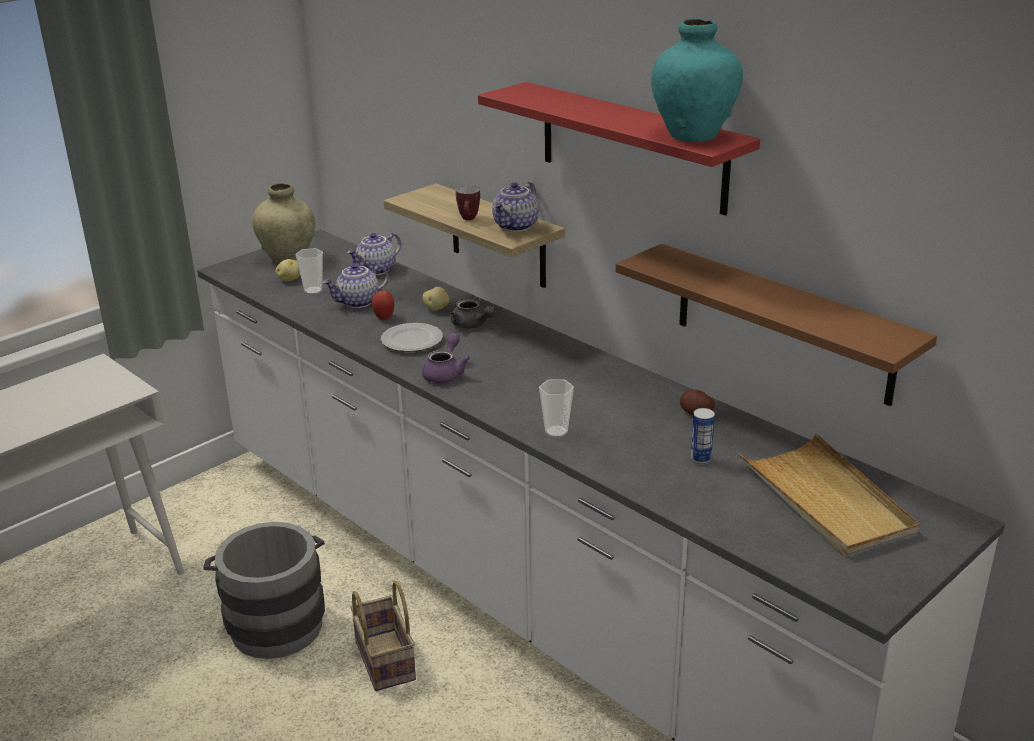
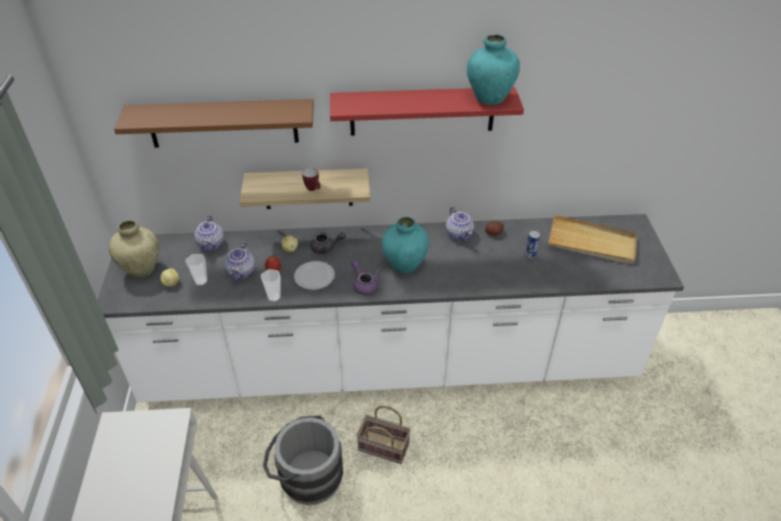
camera: 50 degrees left, 15 degrees up
teapot [492,182,539,232] -> teapot moved to [446,206,474,241]
cup [539,379,574,437] -> cup moved to [261,269,281,302]
brown shelf [616,244,937,406] -> brown shelf moved to [114,99,314,148]
none -> turquoise vase [382,217,429,273]

